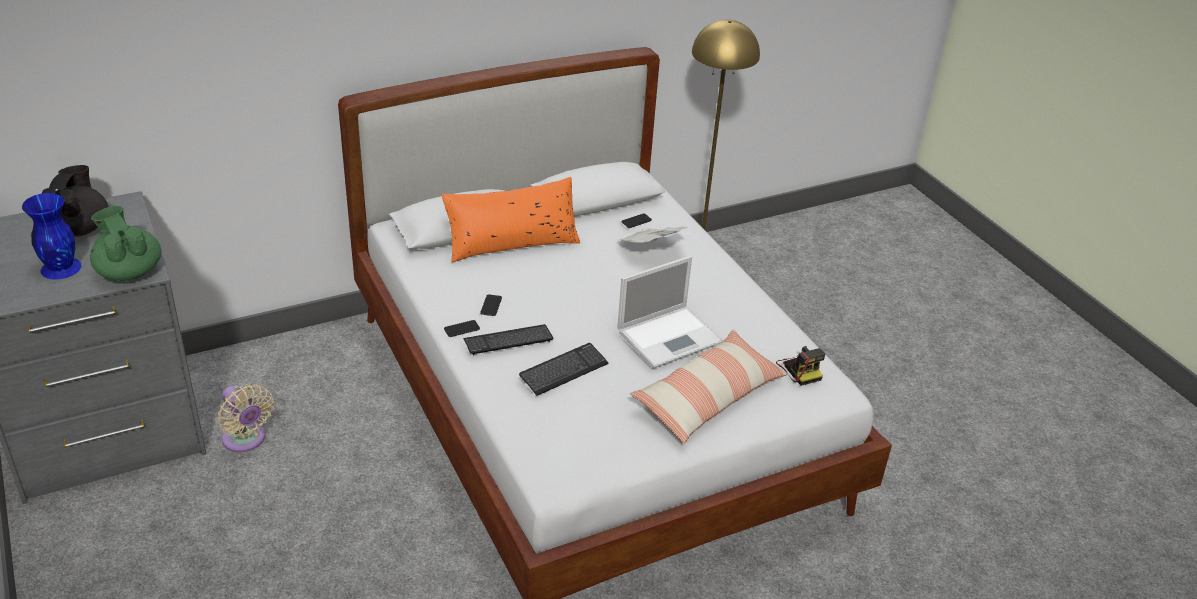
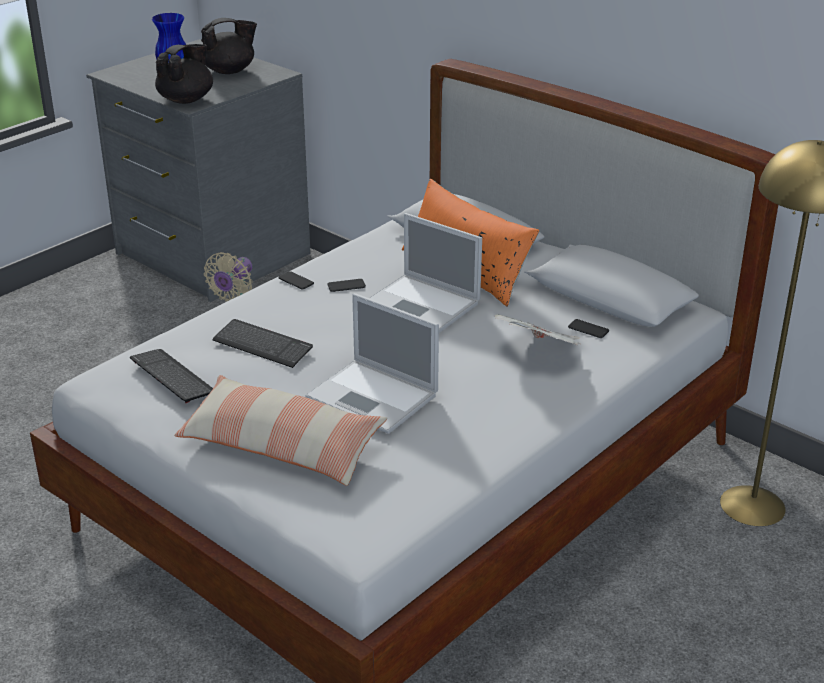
camera: 70 degrees right, 5 degrees down
green teapot [90,206,161,281] -> black teapot [155,44,213,104]
keyboard [463,324,553,355] -> keyboard moved to [130,349,213,403]
camera [776,346,825,386] -> none
none -> laptop [369,213,482,333]

